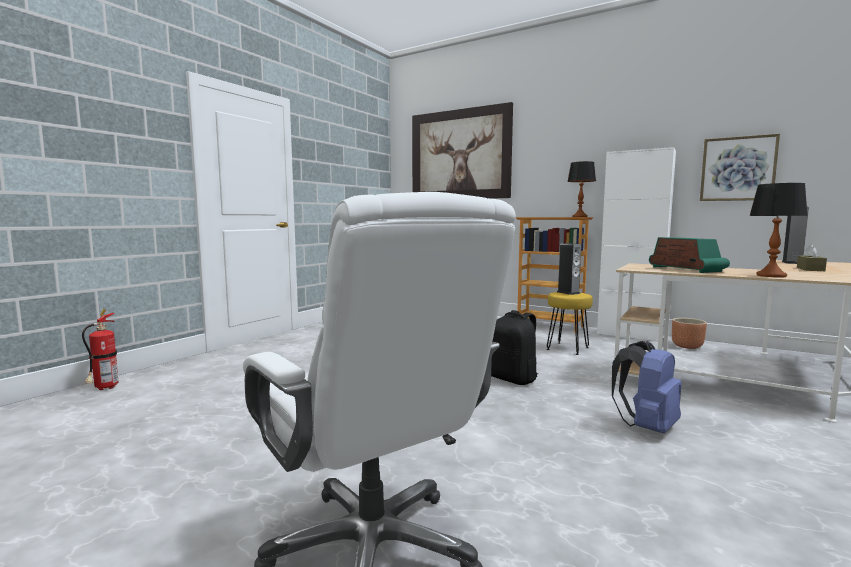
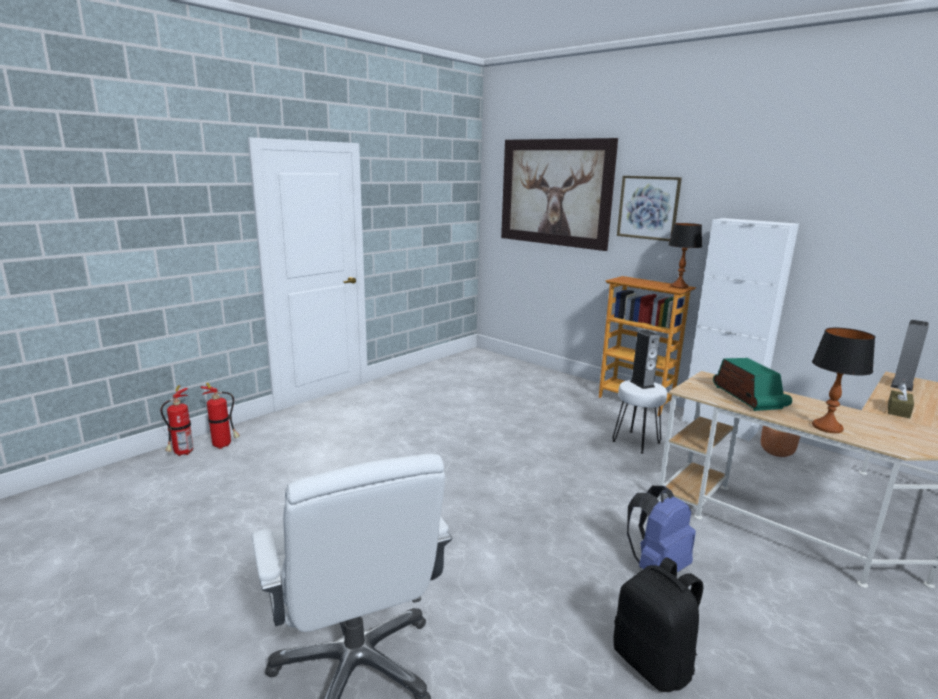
camera: 10 degrees right, 10 degrees up
black backpack [491,310,538,385] -> black backpack moved to [613,557,703,692]
yellow stool [547,292,593,355] -> white stool [613,380,667,454]
picture [700,134,780,201] -> picture moved to [617,176,682,241]
none -> fire extinguisher [200,383,240,449]

